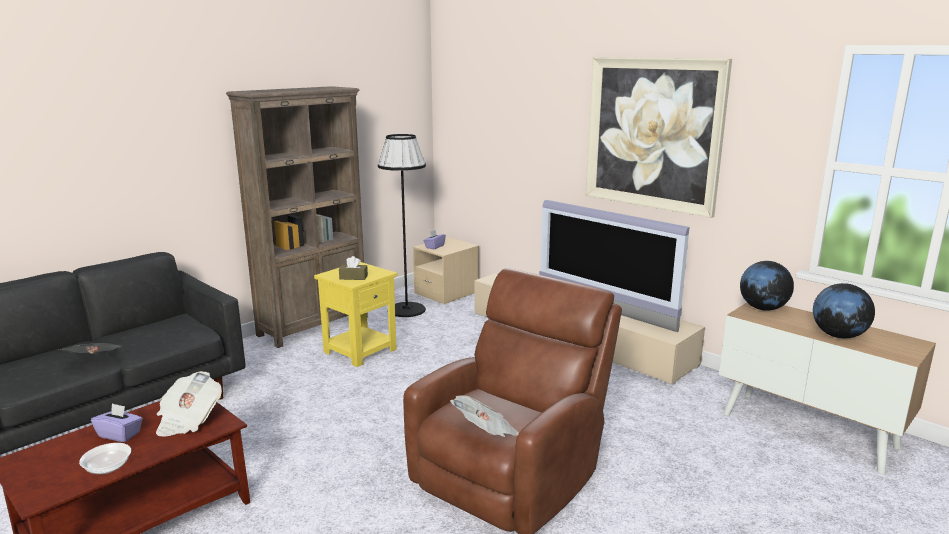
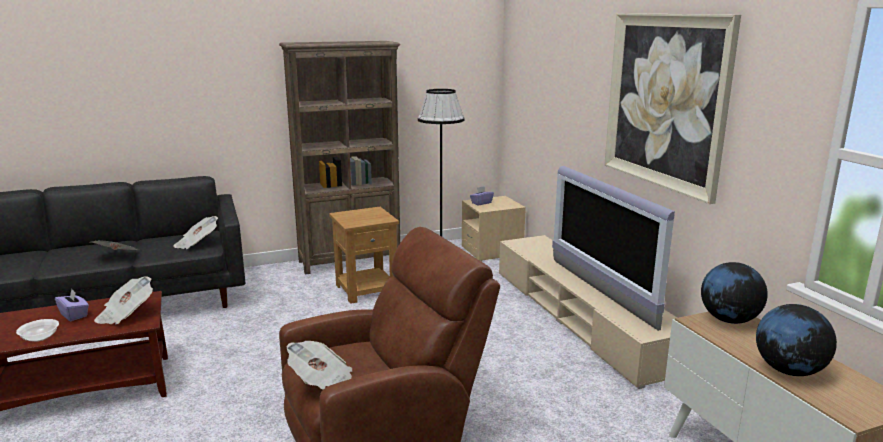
camera: 25 degrees right, 0 degrees up
yellow side table [314,262,397,367] -> brown side table [329,207,399,304]
brown tissue box [339,256,368,280] -> none
none -> newspaper [173,216,218,249]

